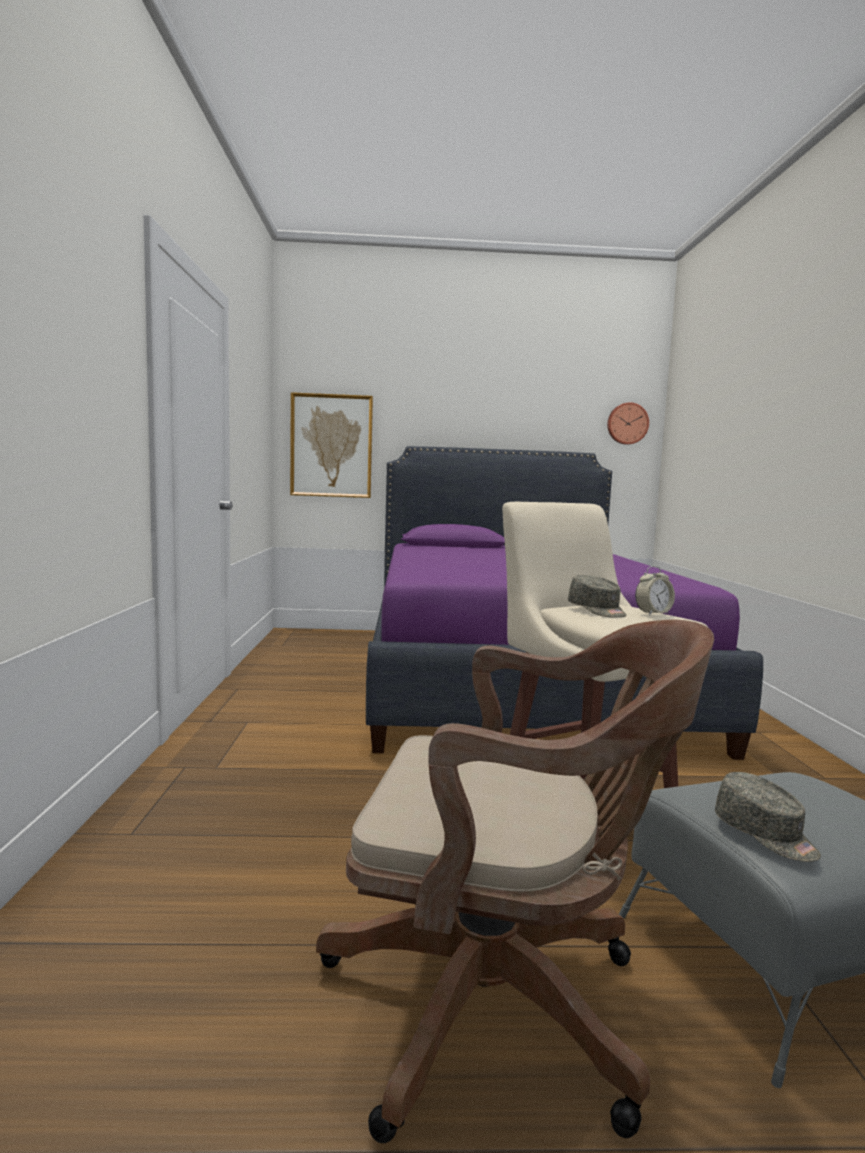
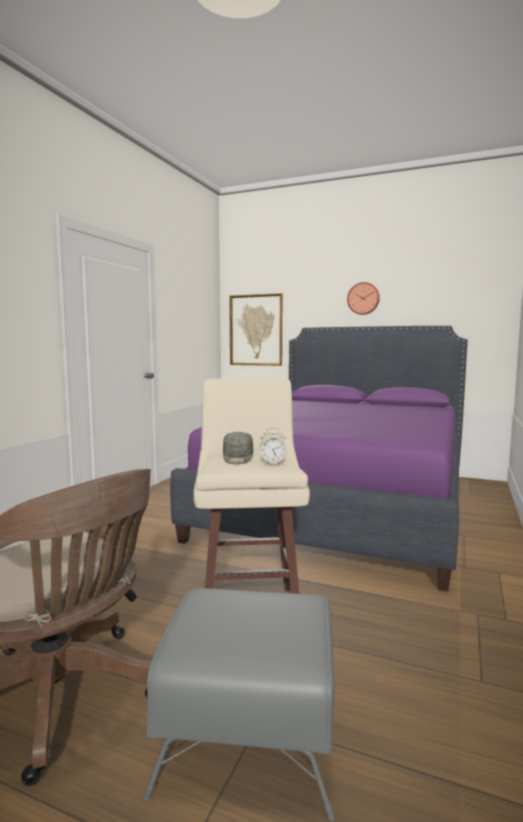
camera: 25 degrees right, 0 degrees up
wall clock [607,402,649,445] -> wall clock moved to [347,282,380,315]
grey cap [715,772,821,862] -> none

